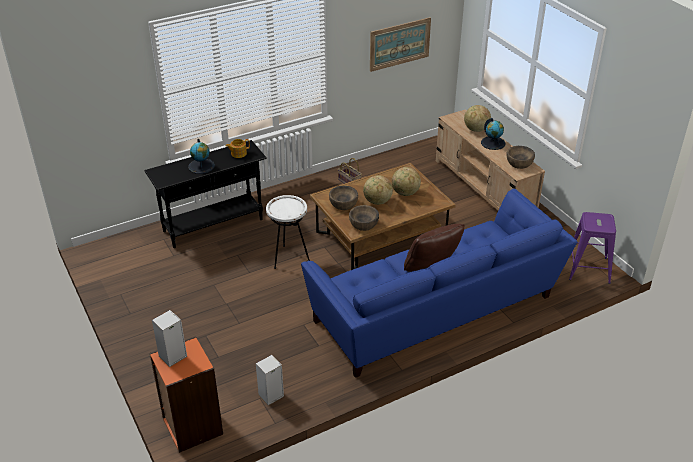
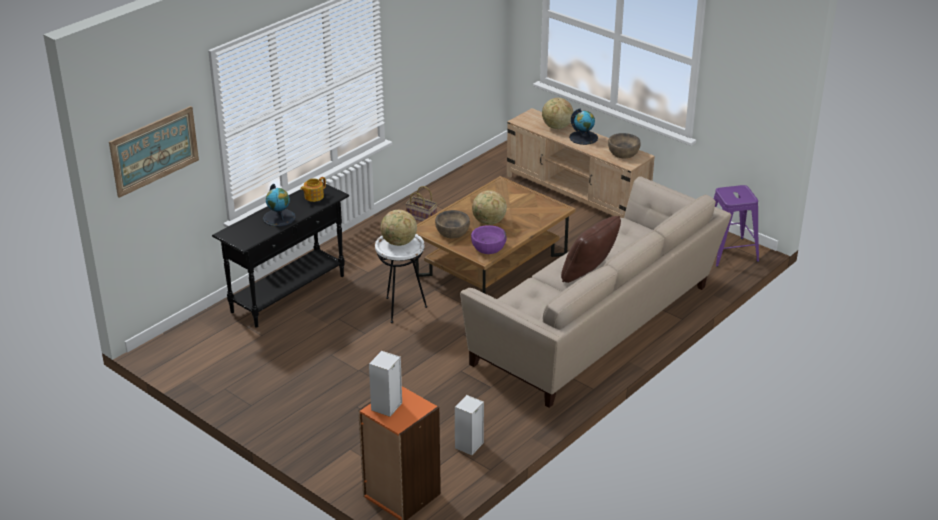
camera: 20 degrees left, 5 degrees down
blue sofa [301,189,577,378] -> beige sofa [460,176,732,408]
brown bowl [349,205,379,231] -> purple bowl [471,225,507,254]
picture [370,17,431,72] -> picture moved to [109,106,199,198]
globe [392,167,421,196] -> globe moved to [380,210,417,246]

